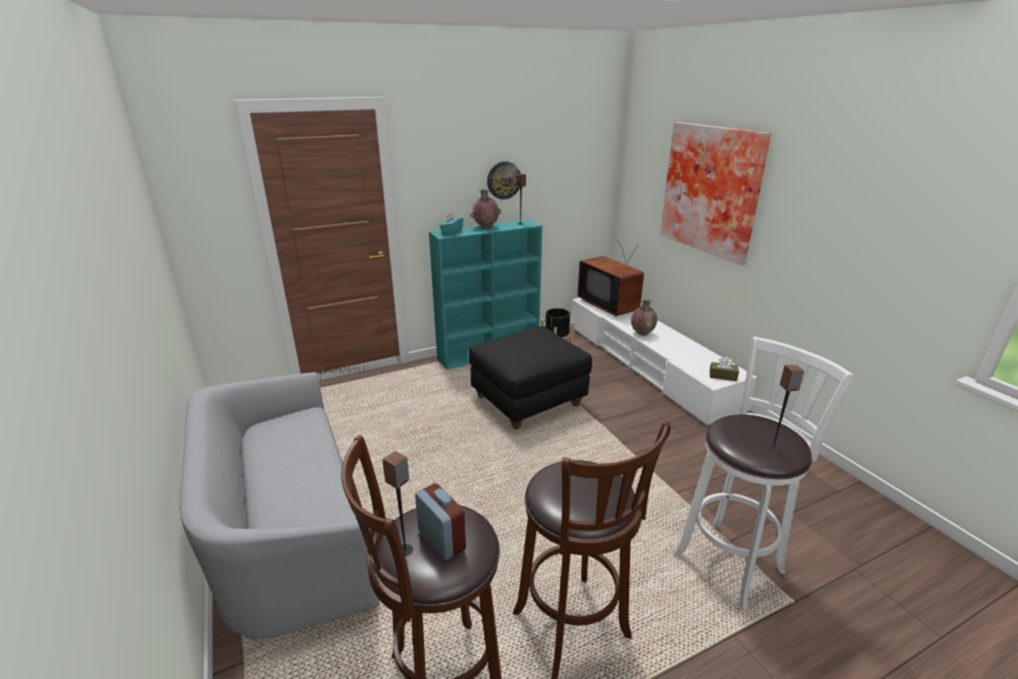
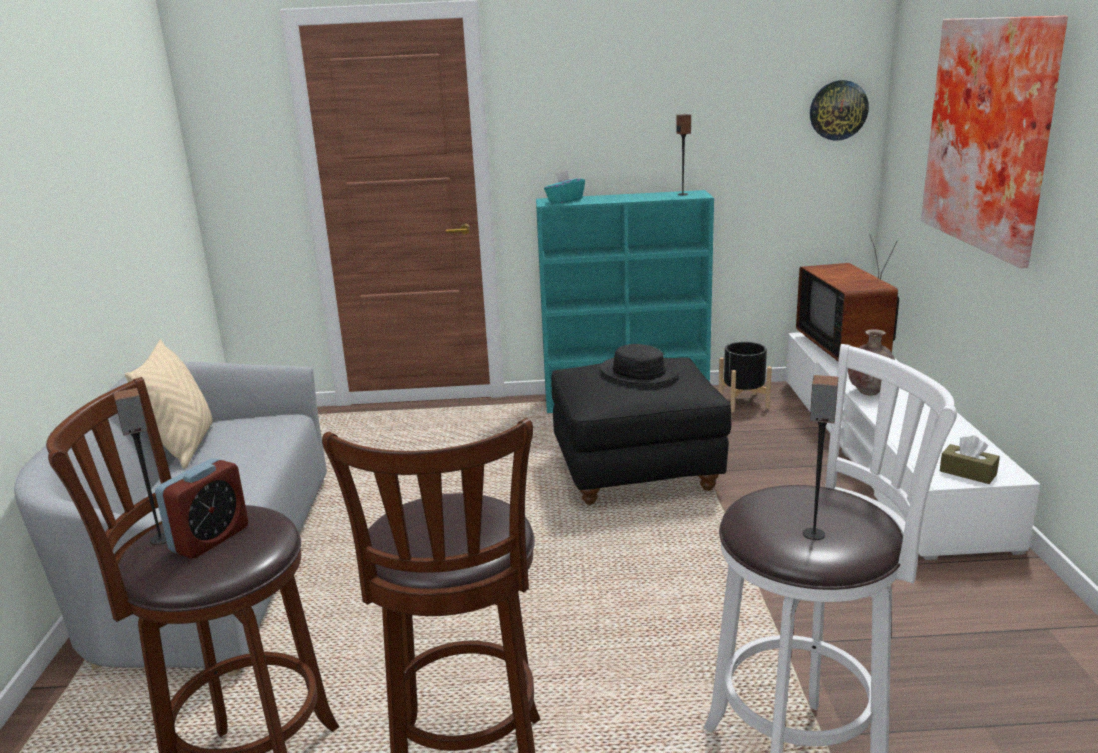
camera: 25 degrees right, 5 degrees down
alarm clock [415,483,466,560] -> alarm clock turned 45 degrees clockwise [155,458,248,559]
brown vase [470,189,501,228] -> none
wall clock [487,161,521,200] -> wall clock moved to [810,80,869,141]
none -> beige pillow [125,339,213,469]
none -> black hat [600,344,679,384]

